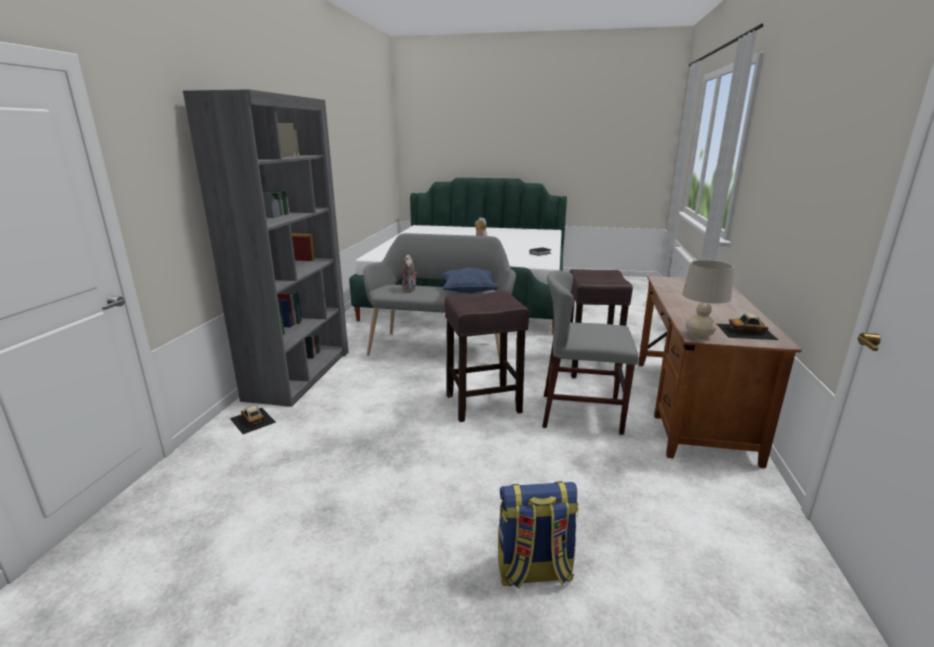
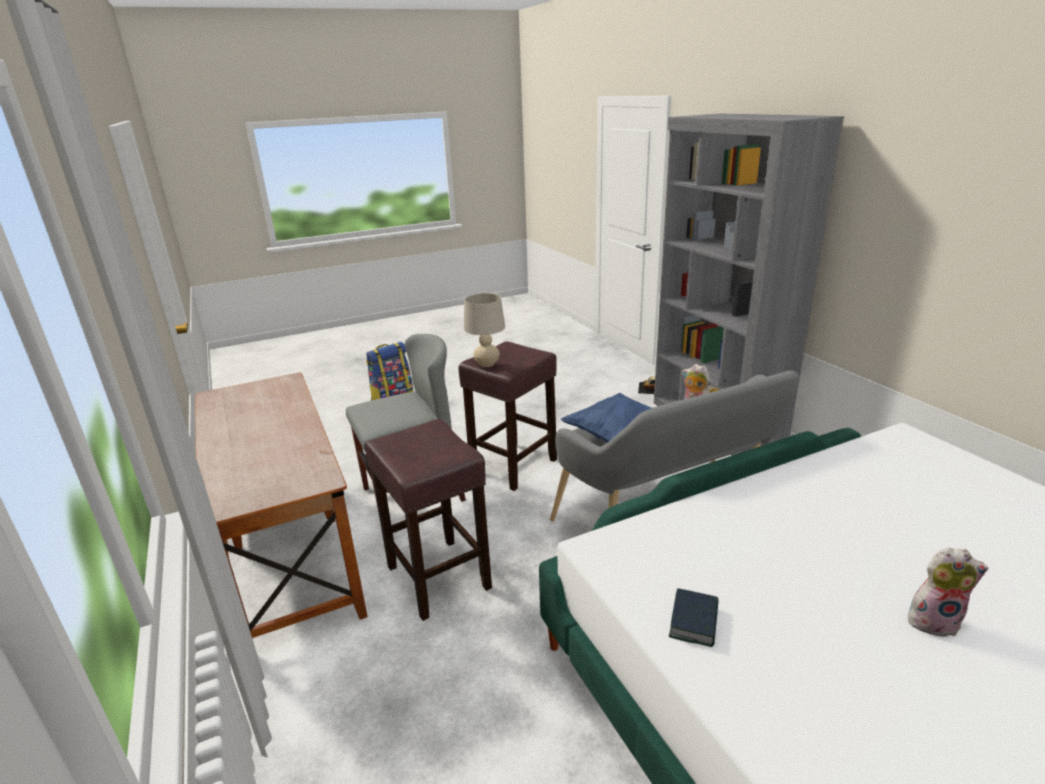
camera: 145 degrees right, 5 degrees up
beige table lamp [682,260,734,339] -> beige table lamp moved to [464,293,505,367]
toy car [717,313,778,340] -> none

